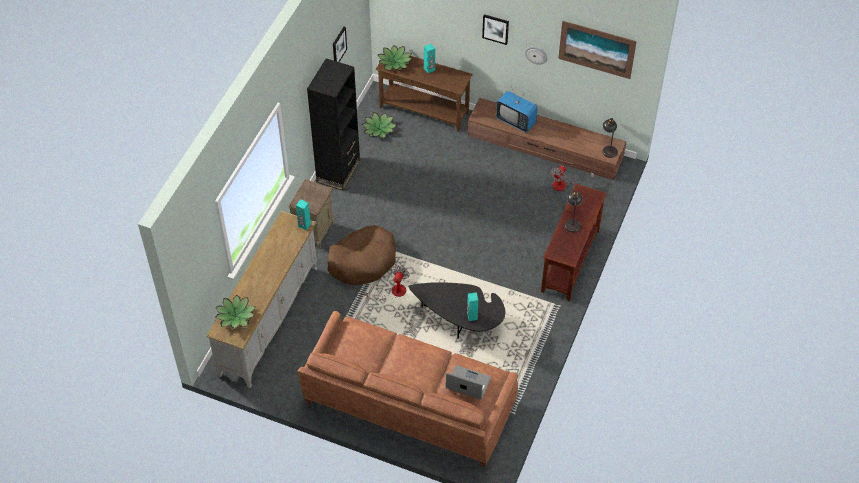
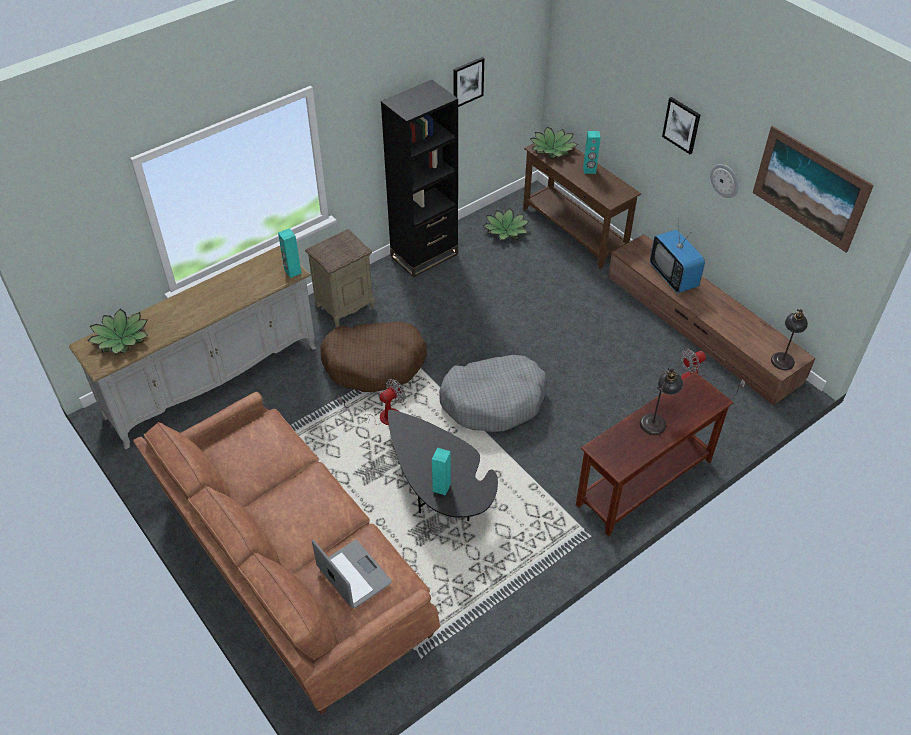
camera: 30 degrees right, 5 degrees down
none -> grey dog bed [439,355,547,432]

